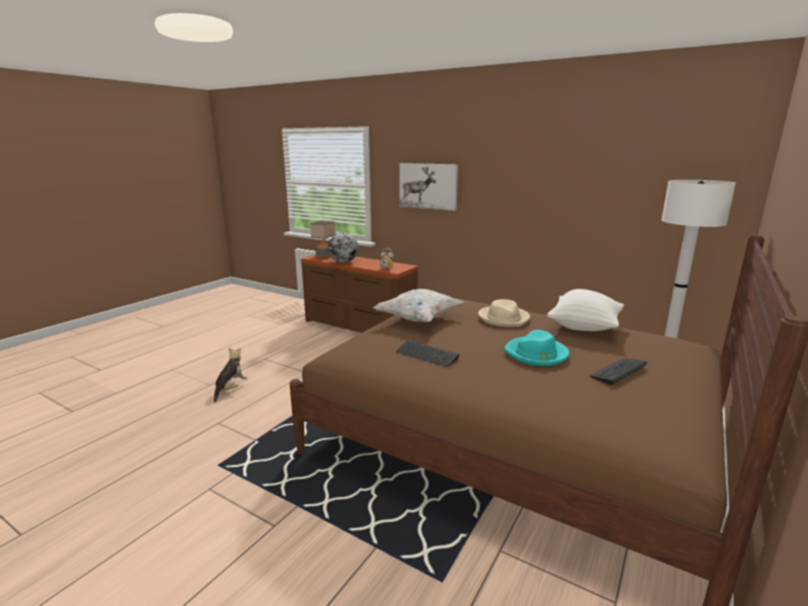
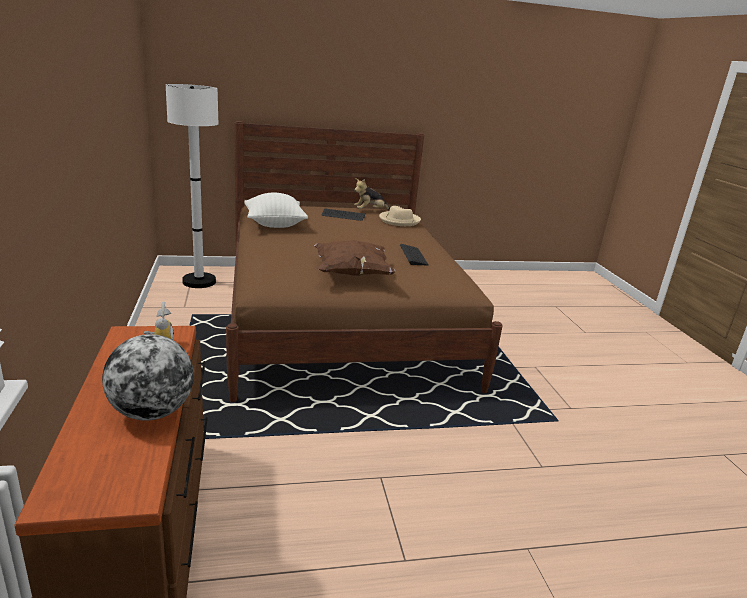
camera: 135 degrees left, 5 degrees up
plush toy [214,348,247,402] -> plush toy moved to [354,178,390,210]
table lamp [310,221,335,258] -> none
white pillow [373,289,463,322] -> brown pillow [314,240,396,276]
picture [399,163,458,211] -> none
beige hat [478,299,530,327] -> beige hat moved to [379,206,421,226]
turquoise hat [504,330,569,366] -> none

